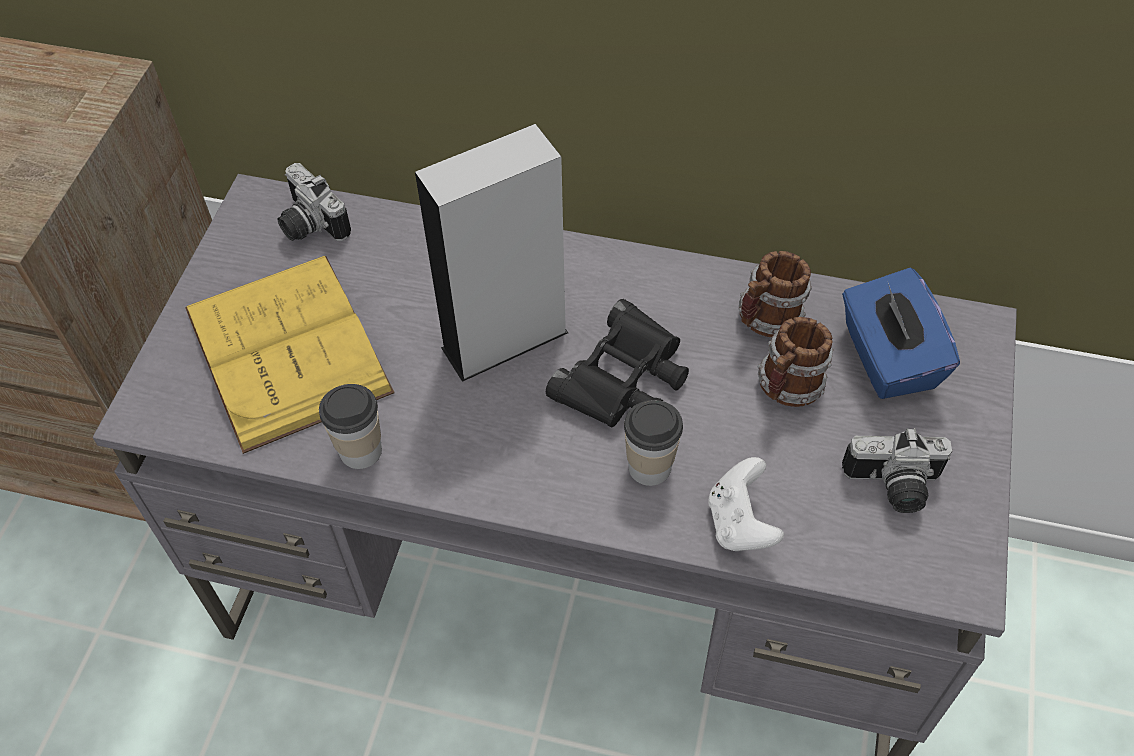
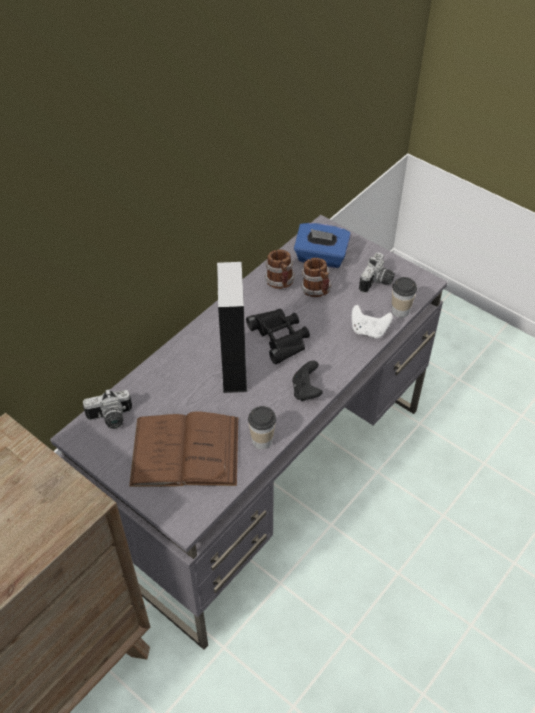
camera: 65 degrees left, 5 degrees down
yellow book [185,256,395,454] -> brown book [129,411,238,487]
cup [624,400,683,486] -> cup moved to [392,277,417,318]
none -> black game controller [292,361,323,401]

